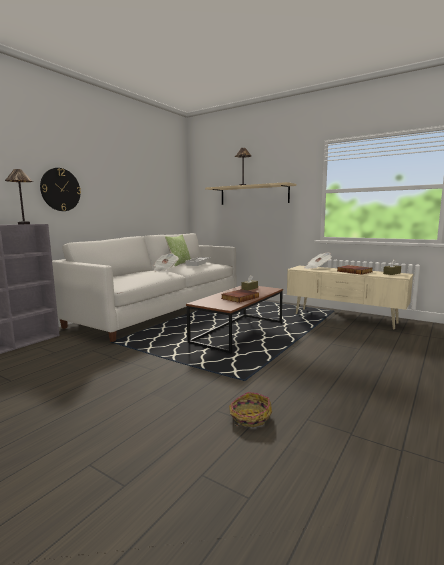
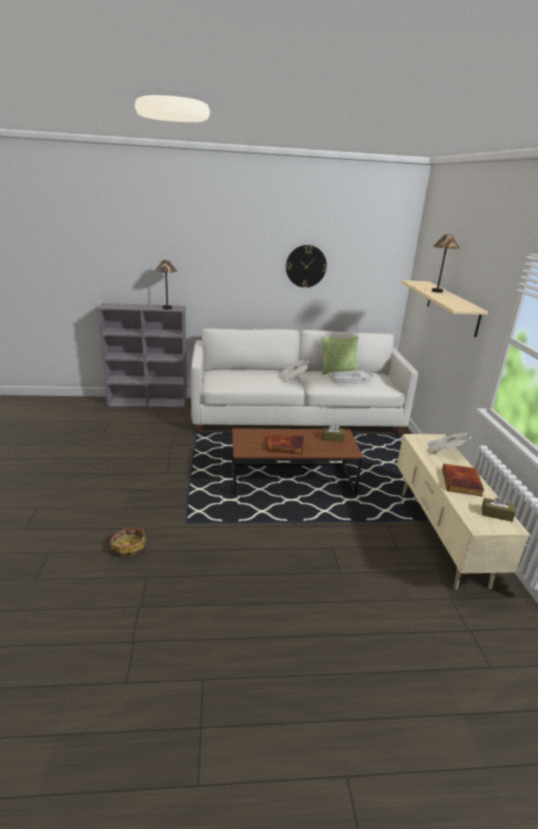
camera: 50 degrees right, 15 degrees up
wall clock [40,168,81,211] -> wall clock moved to [286,245,327,288]

